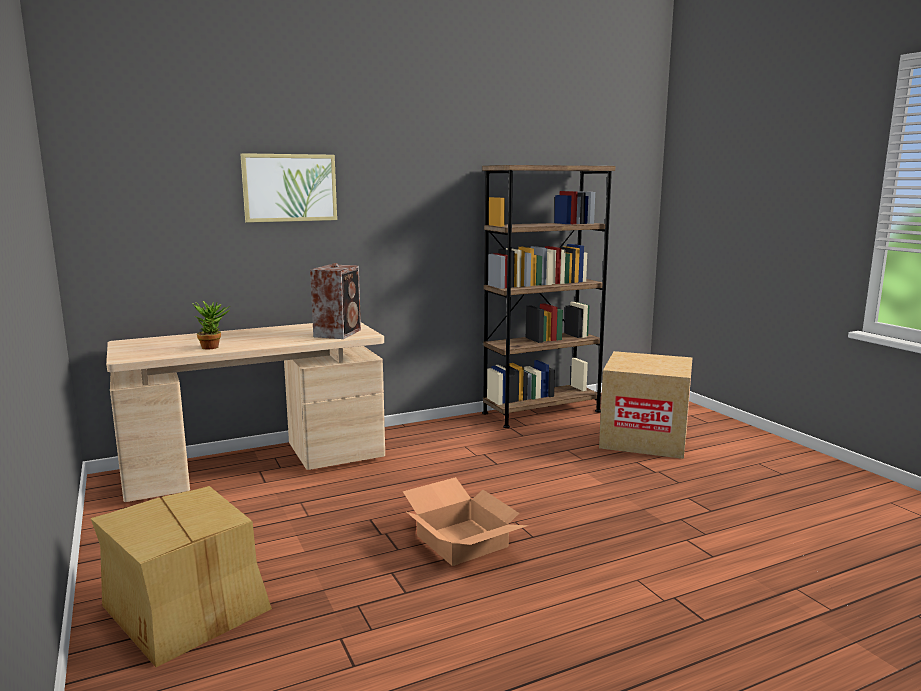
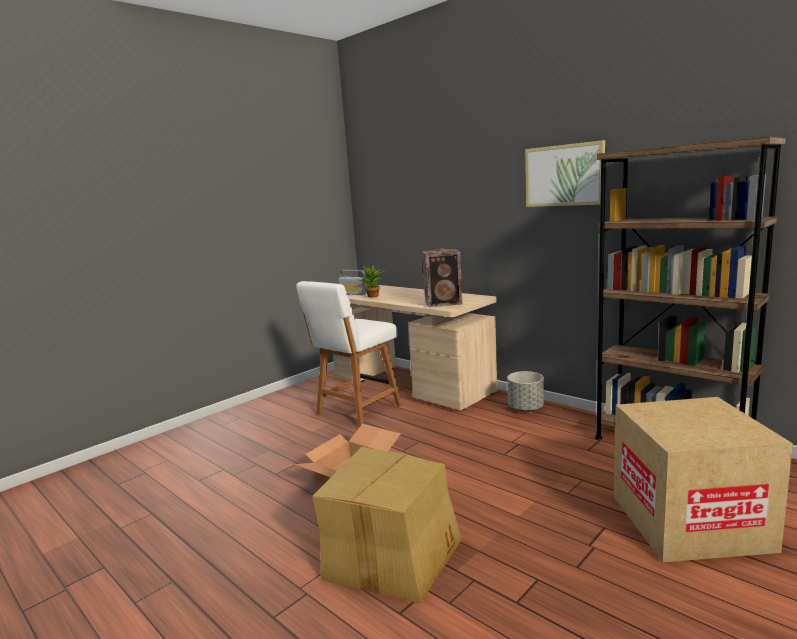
camera: 70 degrees right, 0 degrees up
cardboard box [91,486,272,667] -> cardboard box moved to [312,447,462,604]
picture [240,153,337,223] -> picture moved to [525,140,605,207]
none -> white chair [296,281,402,427]
none -> radio [338,270,368,295]
none -> grey planter [507,371,544,412]

